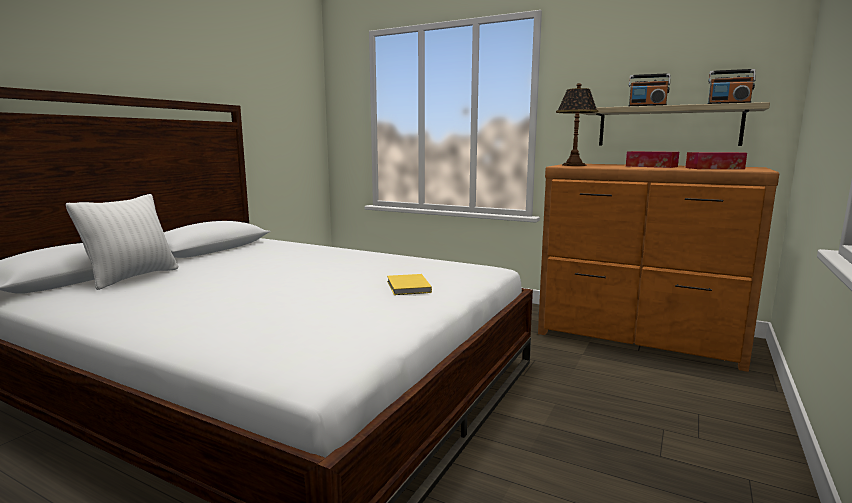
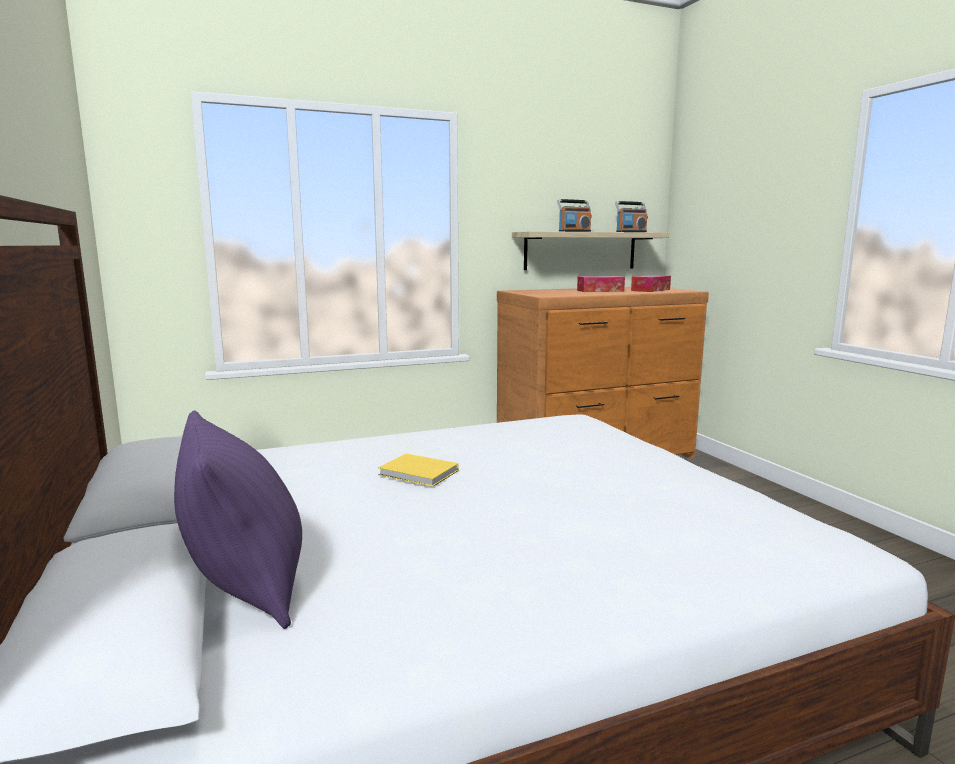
camera: 50 degrees left, 0 degrees up
white pillow [66,194,178,290] -> purple pillow [174,411,302,629]
yellow book [387,274,432,295] -> yellow book moved to [378,454,459,487]
table lamp [556,83,599,166] -> none

